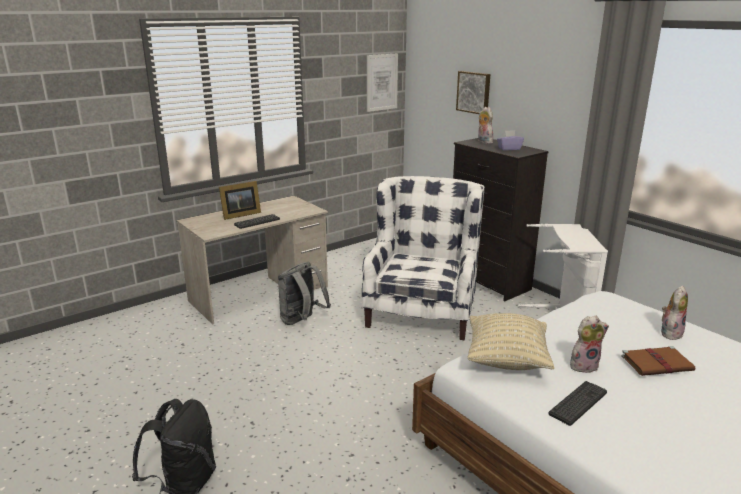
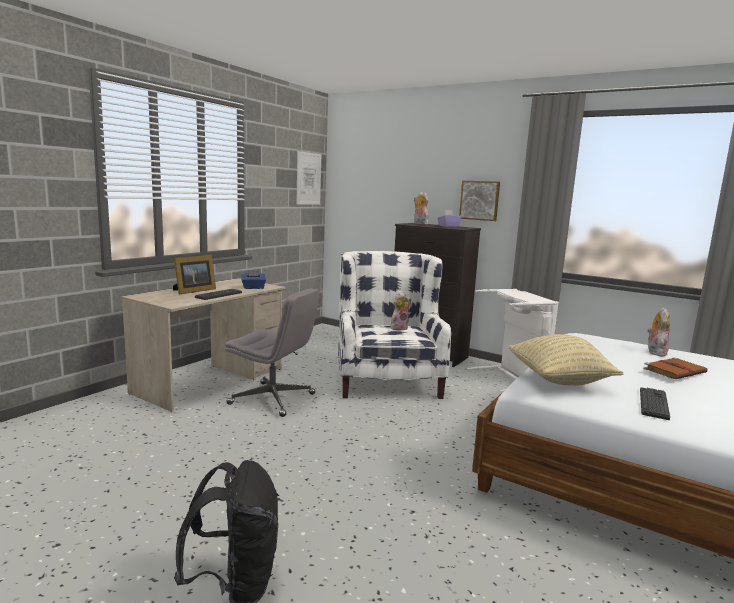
camera: 20 degrees left, 10 degrees down
grey backpack [278,262,331,325] -> grey office chair [224,288,319,417]
picture [456,71,490,114] -> picture moved to [459,181,500,221]
plush toy [570,316,609,374] -> plush toy moved to [391,292,411,330]
none -> blue tissue box [241,270,266,289]

